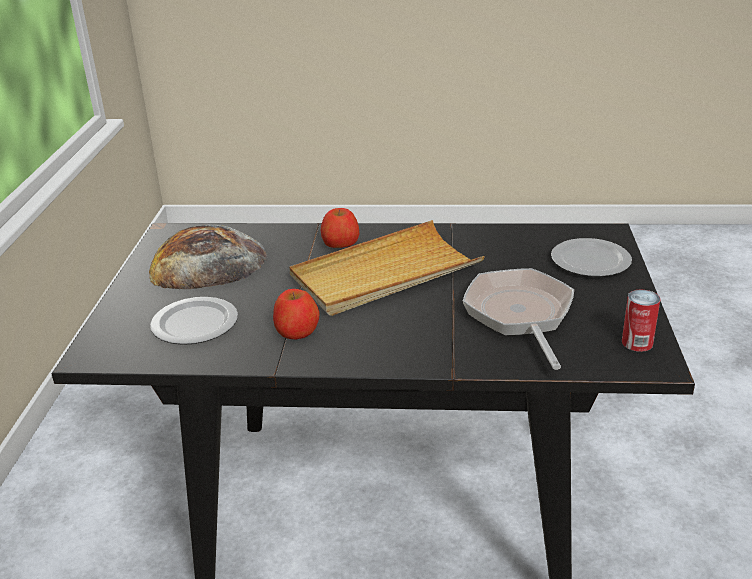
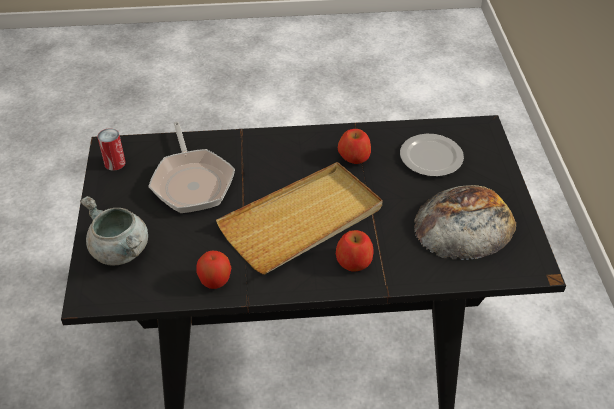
camera: 170 degrees right, 15 degrees up
plate [551,238,632,277] -> grey cooking pot [80,196,148,266]
none -> apple [196,251,231,289]

